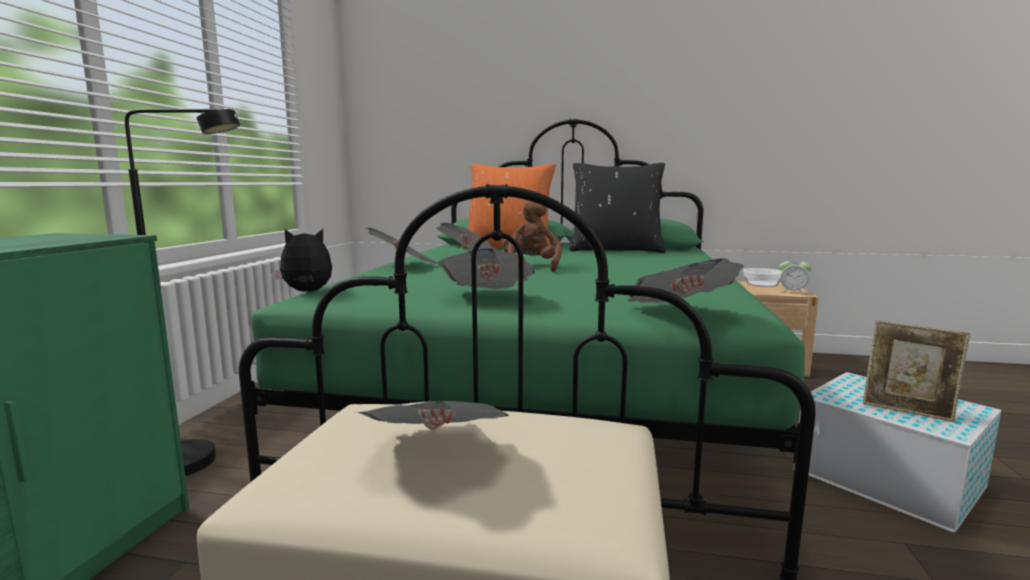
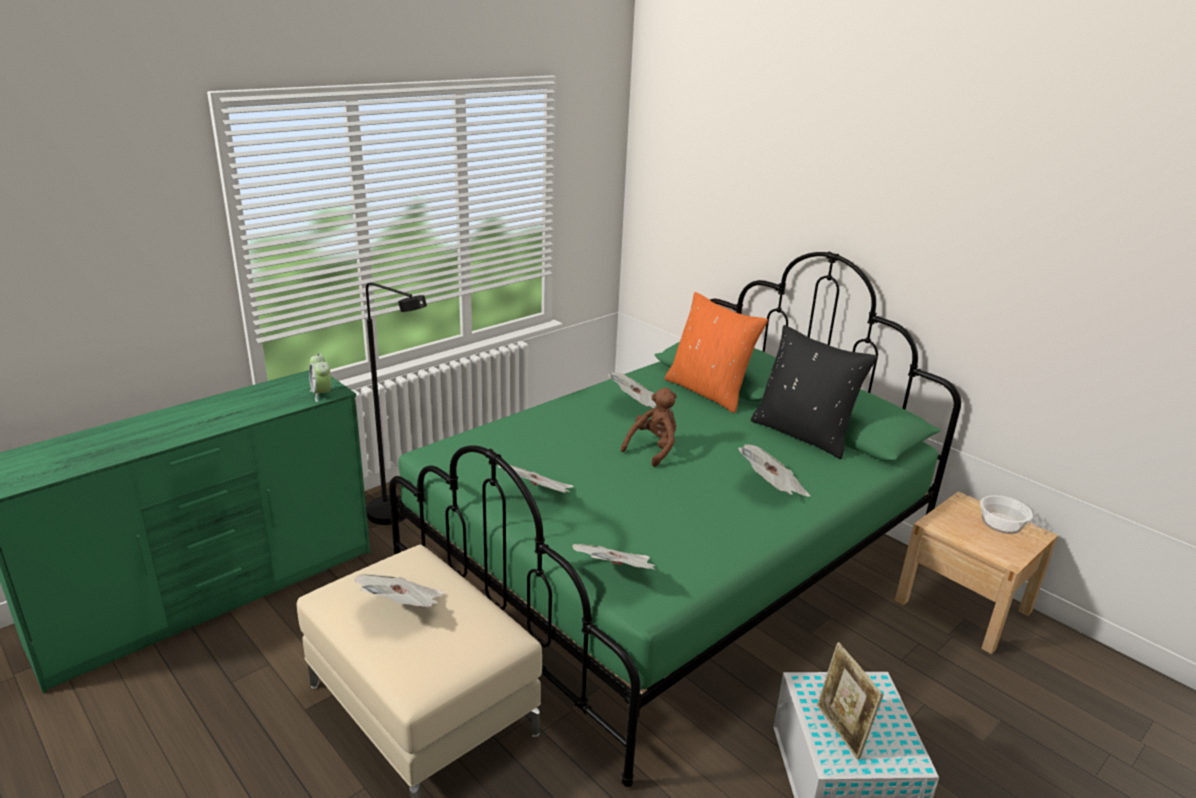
camera: 35 degrees right, 15 degrees up
plush toy [272,229,332,292] -> none
newspaper [366,228,438,264] -> newspaper moved to [738,444,810,496]
alarm clock [779,257,812,295] -> alarm clock moved to [309,353,331,402]

